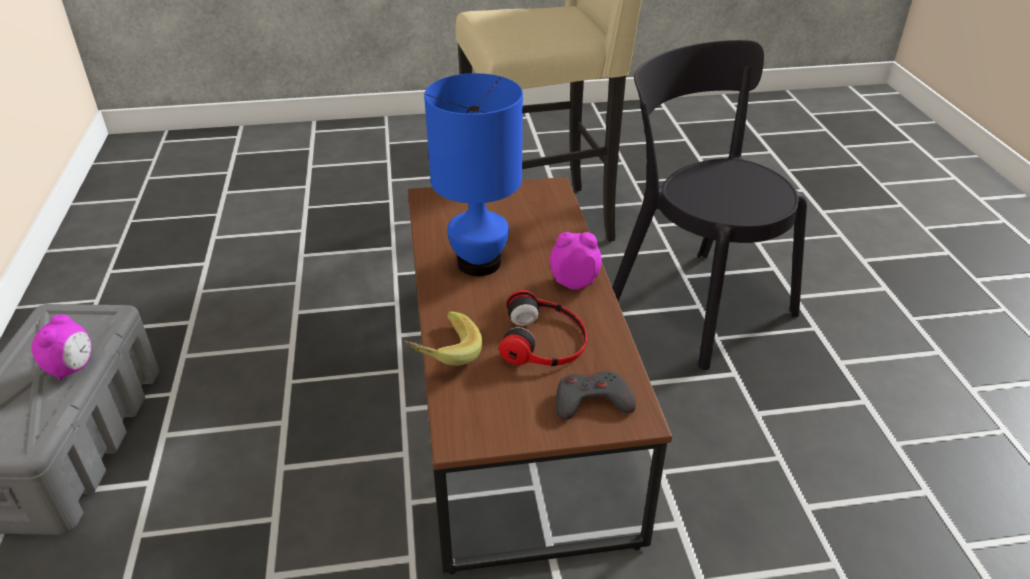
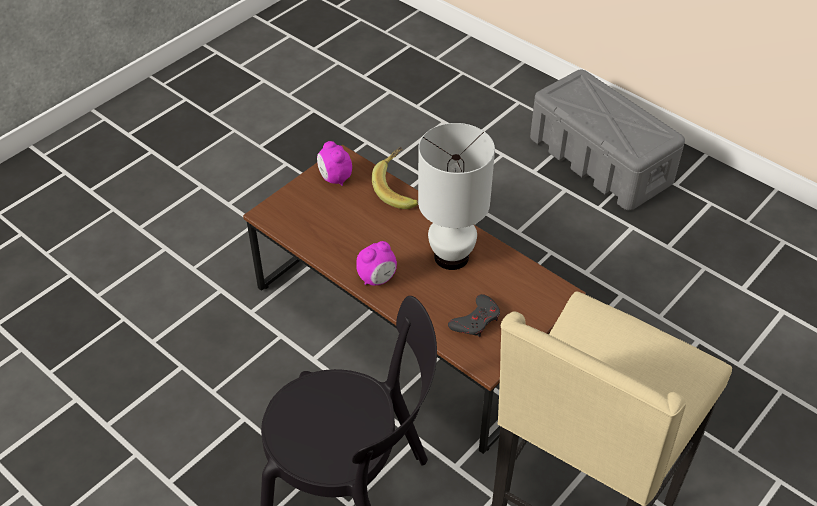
camera: 140 degrees right, 10 degrees up
alarm clock [31,315,92,381] -> alarm clock moved to [317,141,352,186]
blue table lamp [424,73,523,276] -> white table lamp [418,123,495,270]
headphones [499,290,587,366] -> none
grey game controller [555,371,636,420] -> grey game controller moved to [448,294,500,337]

